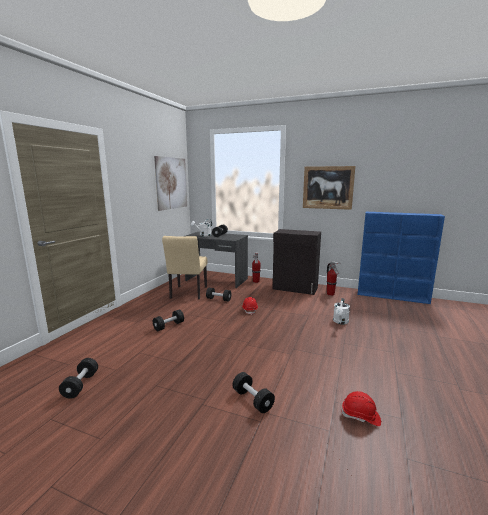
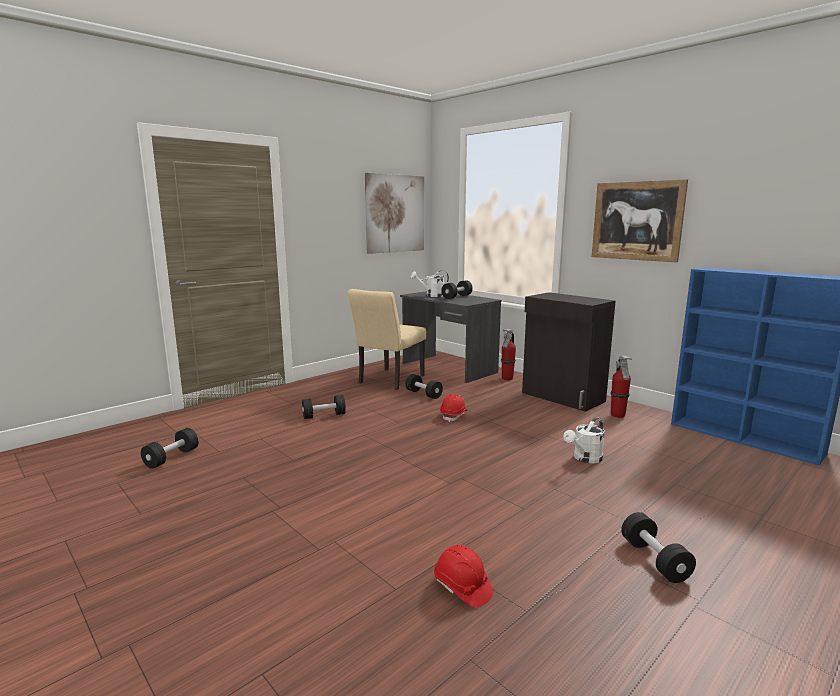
camera: 25 degrees right, 0 degrees up
black dumbbell [232,372,275,413] -> black dumbbell moved to [621,512,696,583]

